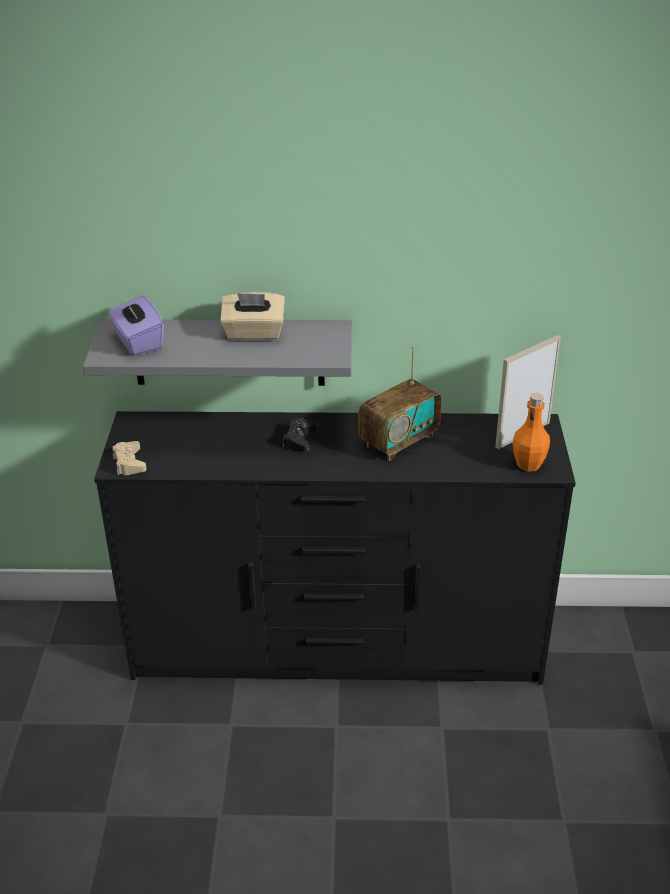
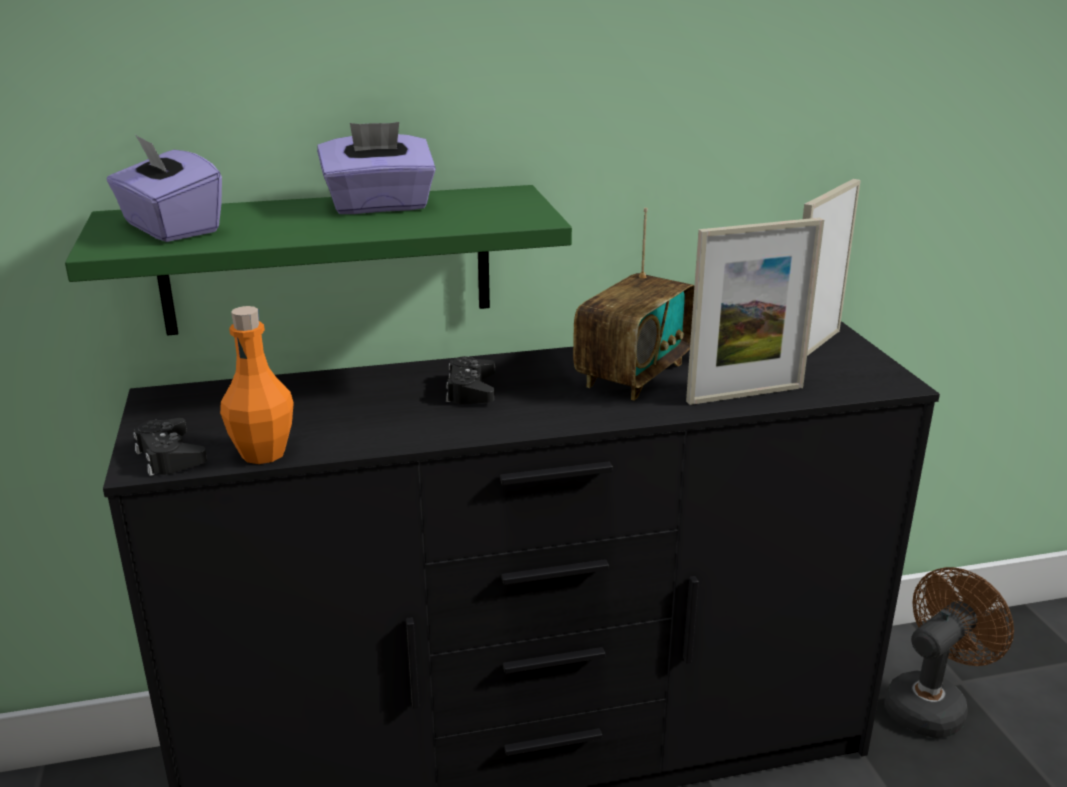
camera: 15 degrees left, 10 degrees down
grey shelf [83,319,352,386] -> green shelf [65,185,572,336]
beige game controller [112,441,147,475] -> black game controller [133,418,207,476]
beige tissue box [220,291,285,341] -> purple tissue box [317,122,436,214]
orange bottle [513,393,550,472] -> orange bottle moved to [220,306,294,464]
none -> picture frame [686,218,824,405]
none -> brown fan [884,567,1014,738]

